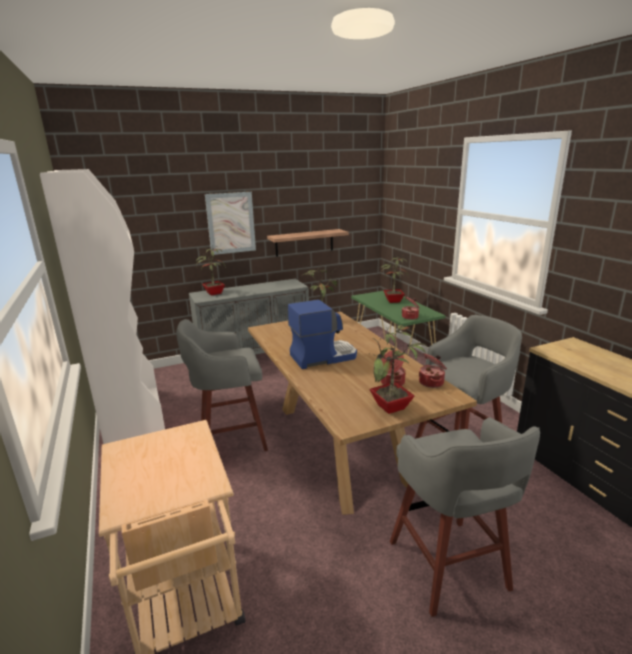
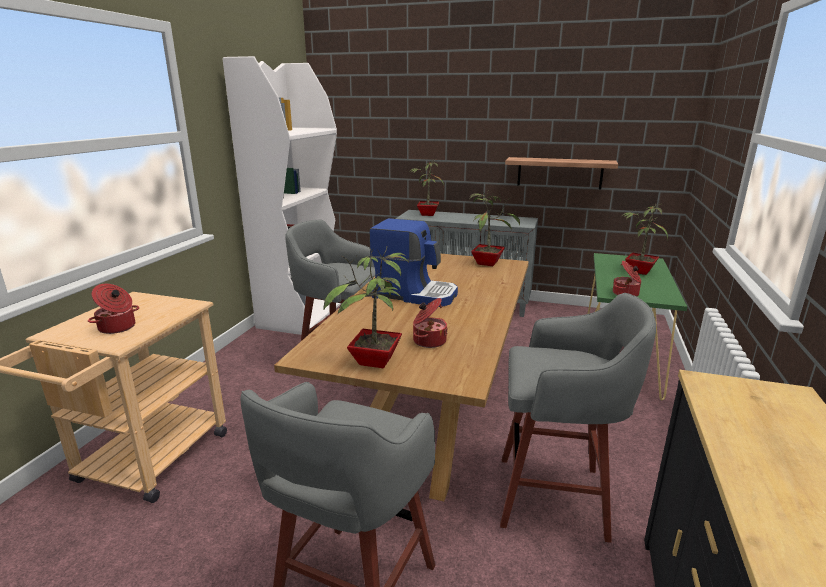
camera: 40 degrees right, 0 degrees up
picture [205,192,256,255] -> none
cooking pot [419,353,447,388] -> cooking pot moved to [88,284,139,334]

